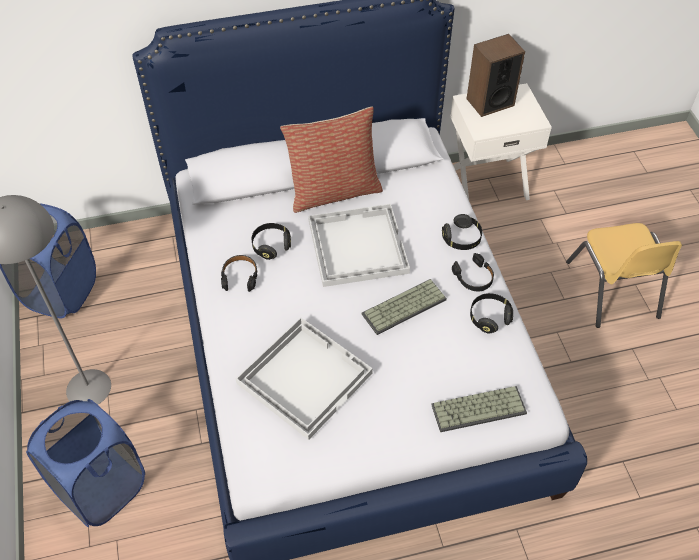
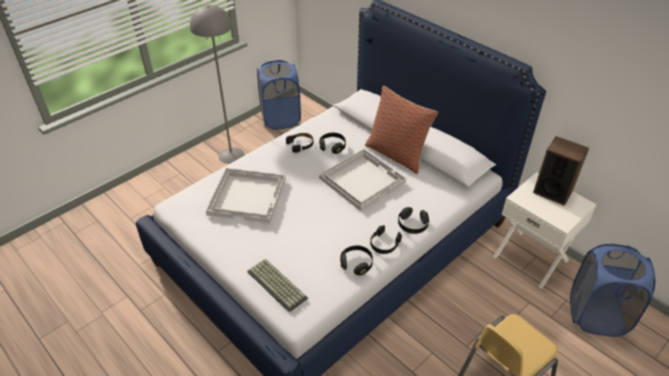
camera: 60 degrees right, 10 degrees down
blue laundry basket [26,399,145,527] -> blue laundry basket moved to [570,243,655,337]
keyboard [362,279,447,335] -> none

